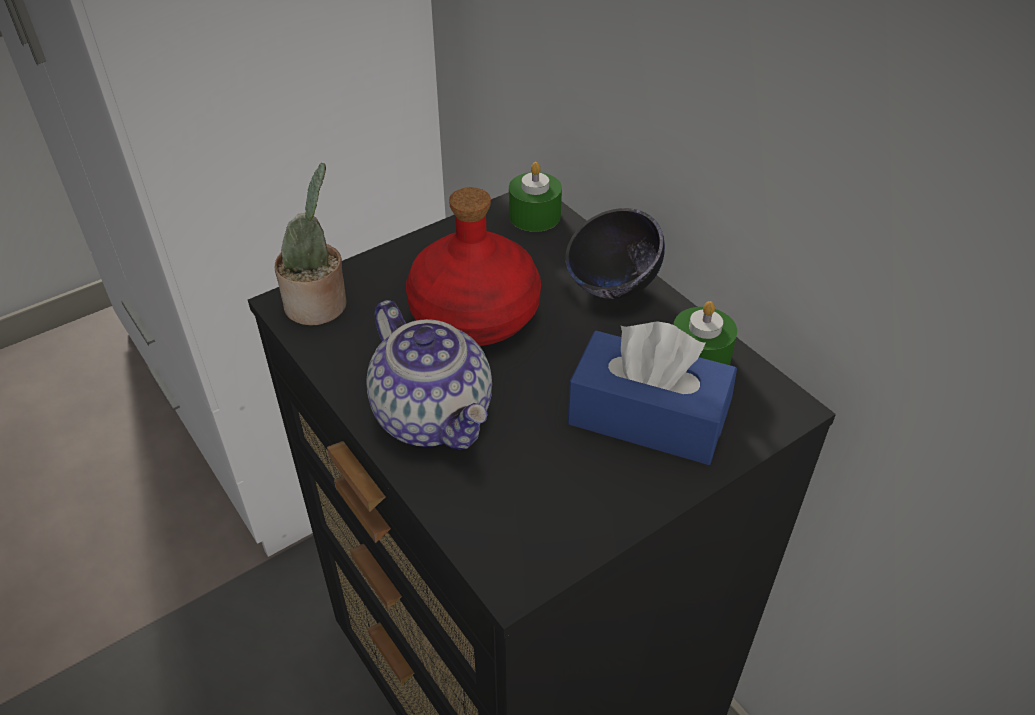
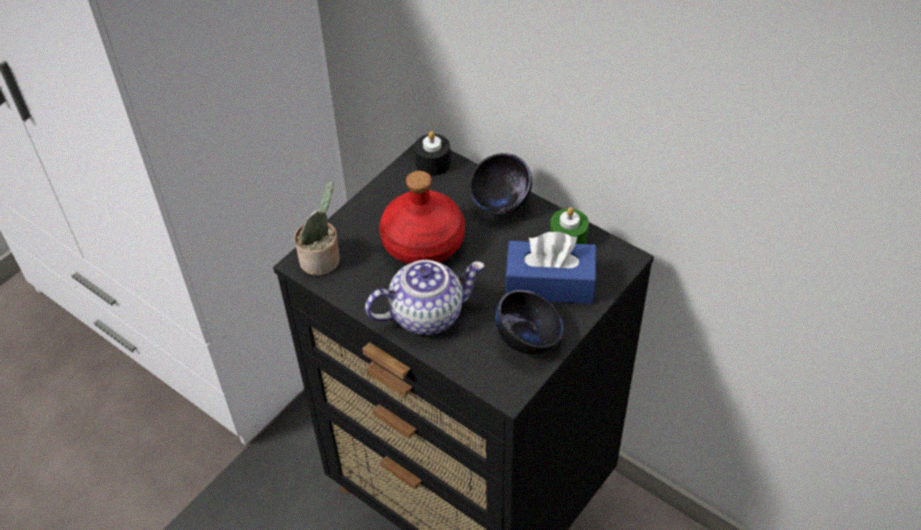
camera: 15 degrees left, 5 degrees up
teapot [366,300,492,450] -> teapot turned 60 degrees counterclockwise [365,260,485,335]
green candle [509,162,562,232] -> black candle [414,131,451,176]
none -> black bowl [495,290,563,354]

